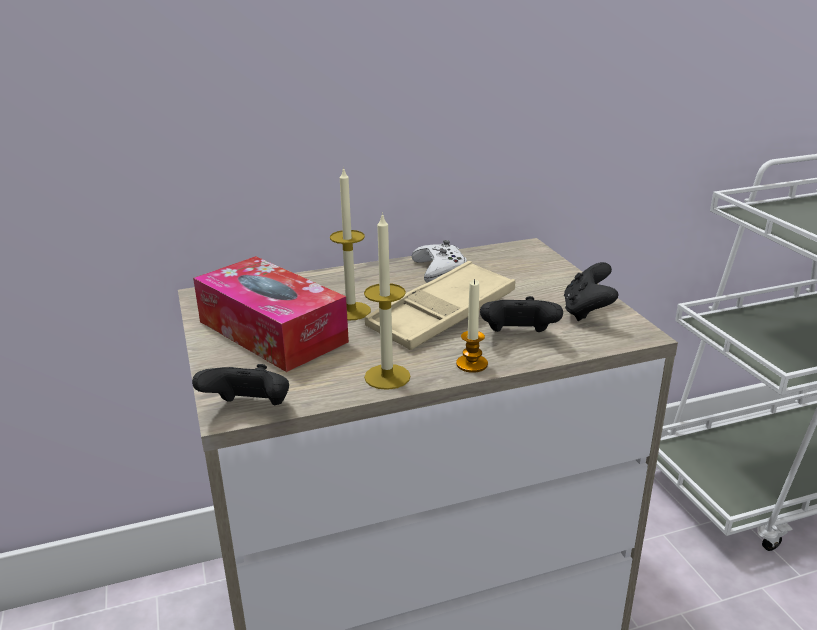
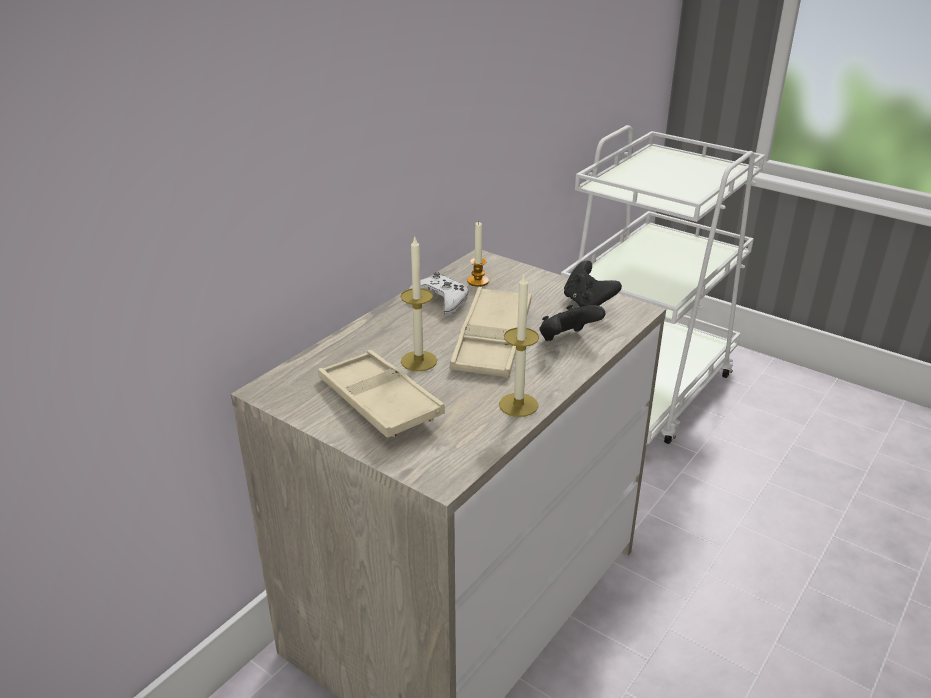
camera: 35 degrees left, 5 degrees up
black game controller [192,364,289,405] -> none
tissue box [193,256,349,372] -> beige tray [318,350,445,438]
candle [456,279,488,373] -> candle moved to [467,222,489,287]

